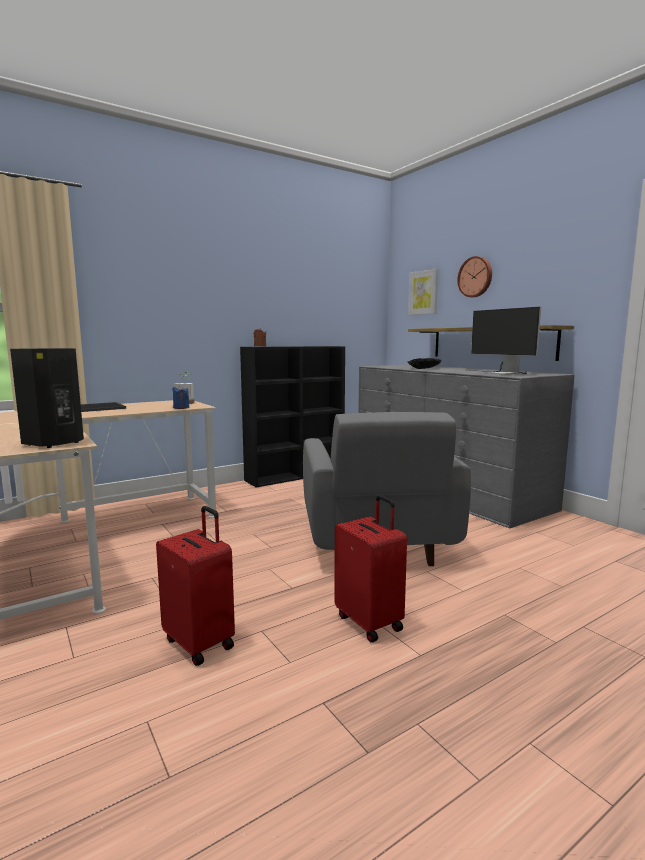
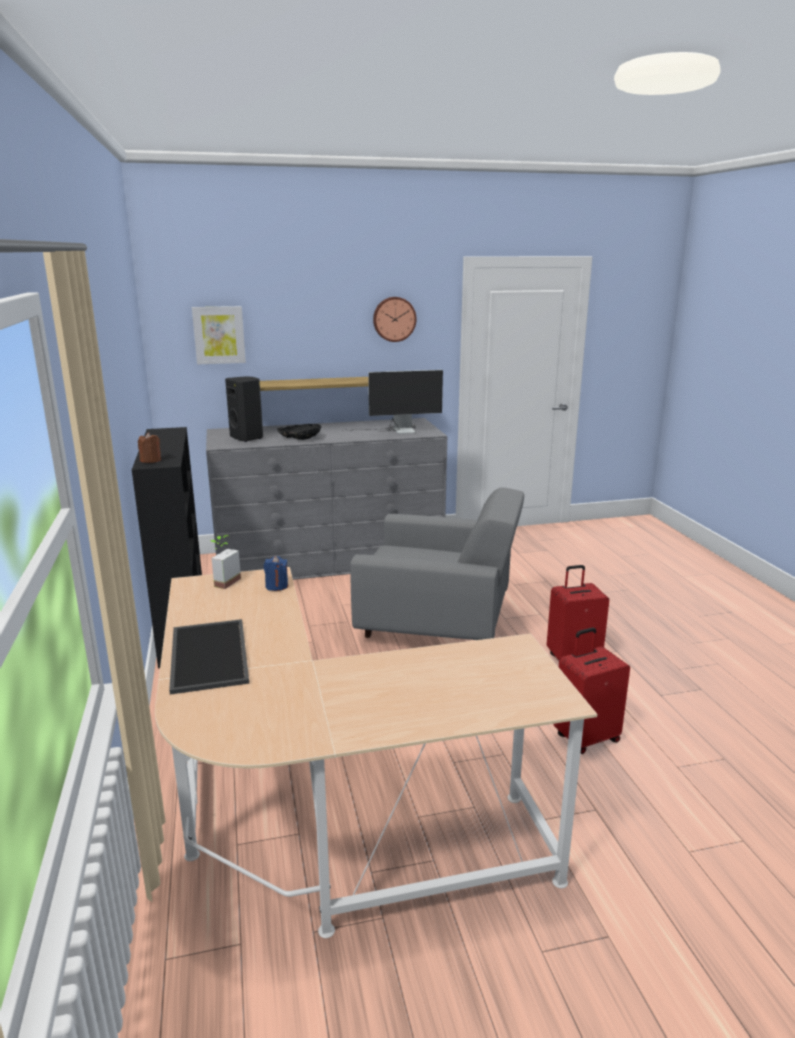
camera: 70 degrees left, 10 degrees up
black speaker [10,348,84,448] -> black speaker moved to [225,376,263,442]
wall clock [457,256,492,297] -> wall clock moved to [373,297,416,342]

